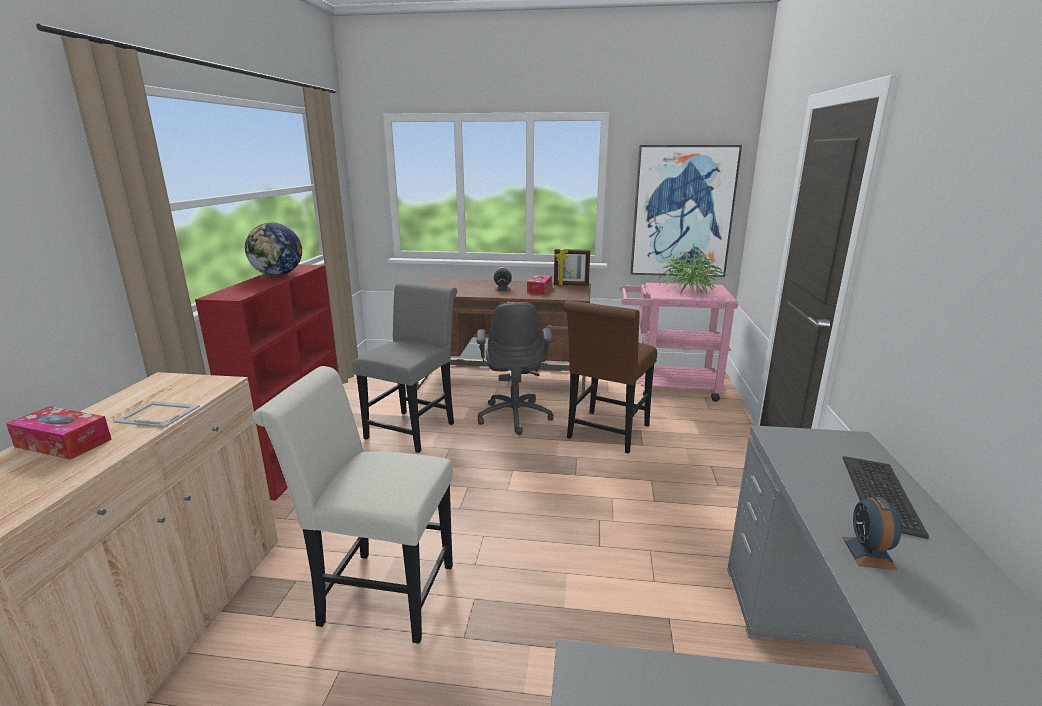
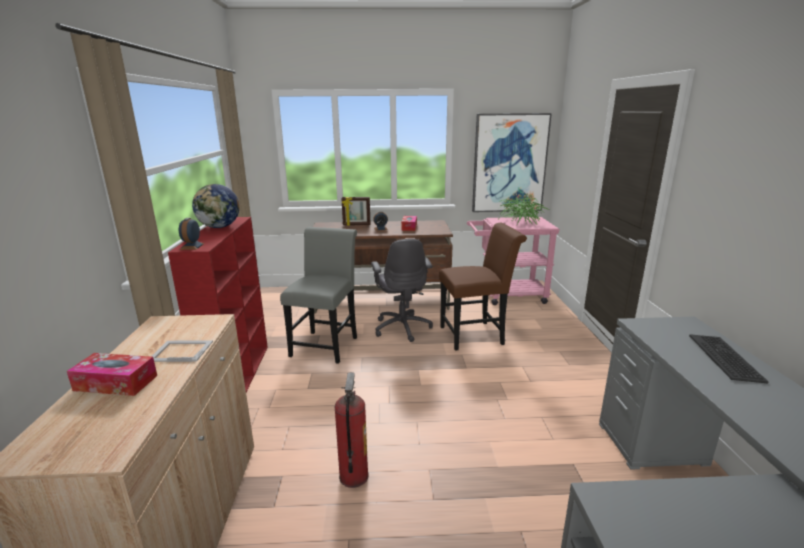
camera: 10 degrees left, 0 degrees up
white chair [252,366,453,644] -> fire extinguisher [334,372,369,488]
picture frame [554,249,590,286] -> picture frame moved to [341,197,371,226]
brown chair [563,301,657,454] -> brown chair turned 120 degrees counterclockwise [439,223,527,351]
alarm clock [842,497,901,570] -> alarm clock moved to [179,218,205,250]

